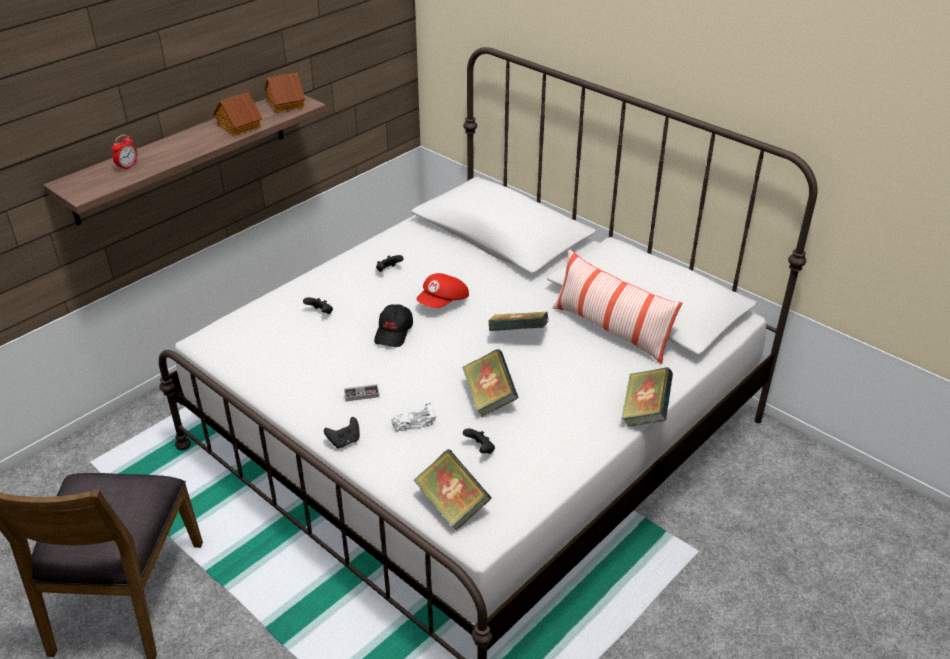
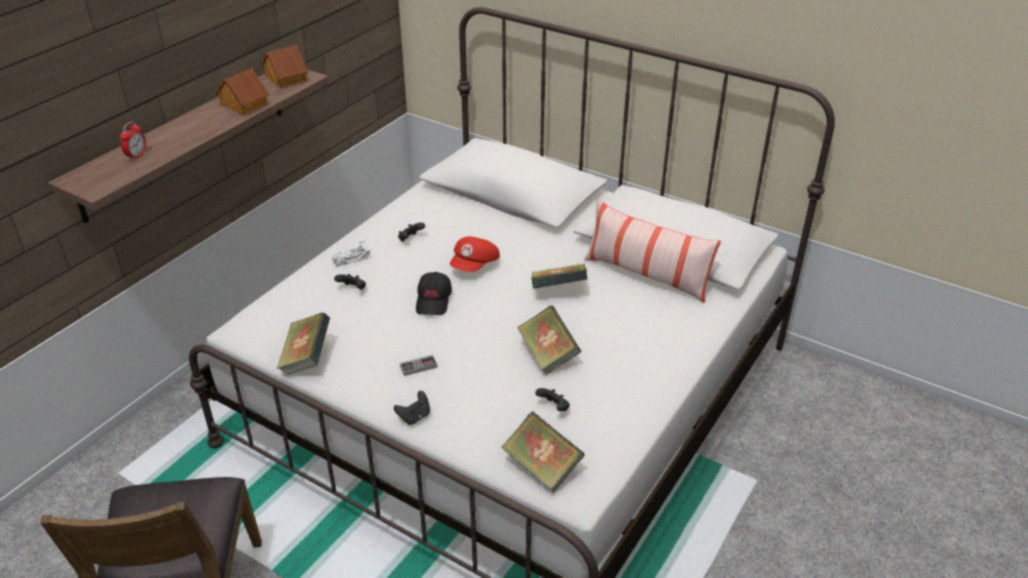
camera: 10 degrees left, 0 degrees up
white toy car [392,403,436,432] -> white toy car moved to [332,241,370,267]
book [621,367,673,427] -> book moved to [276,313,330,376]

